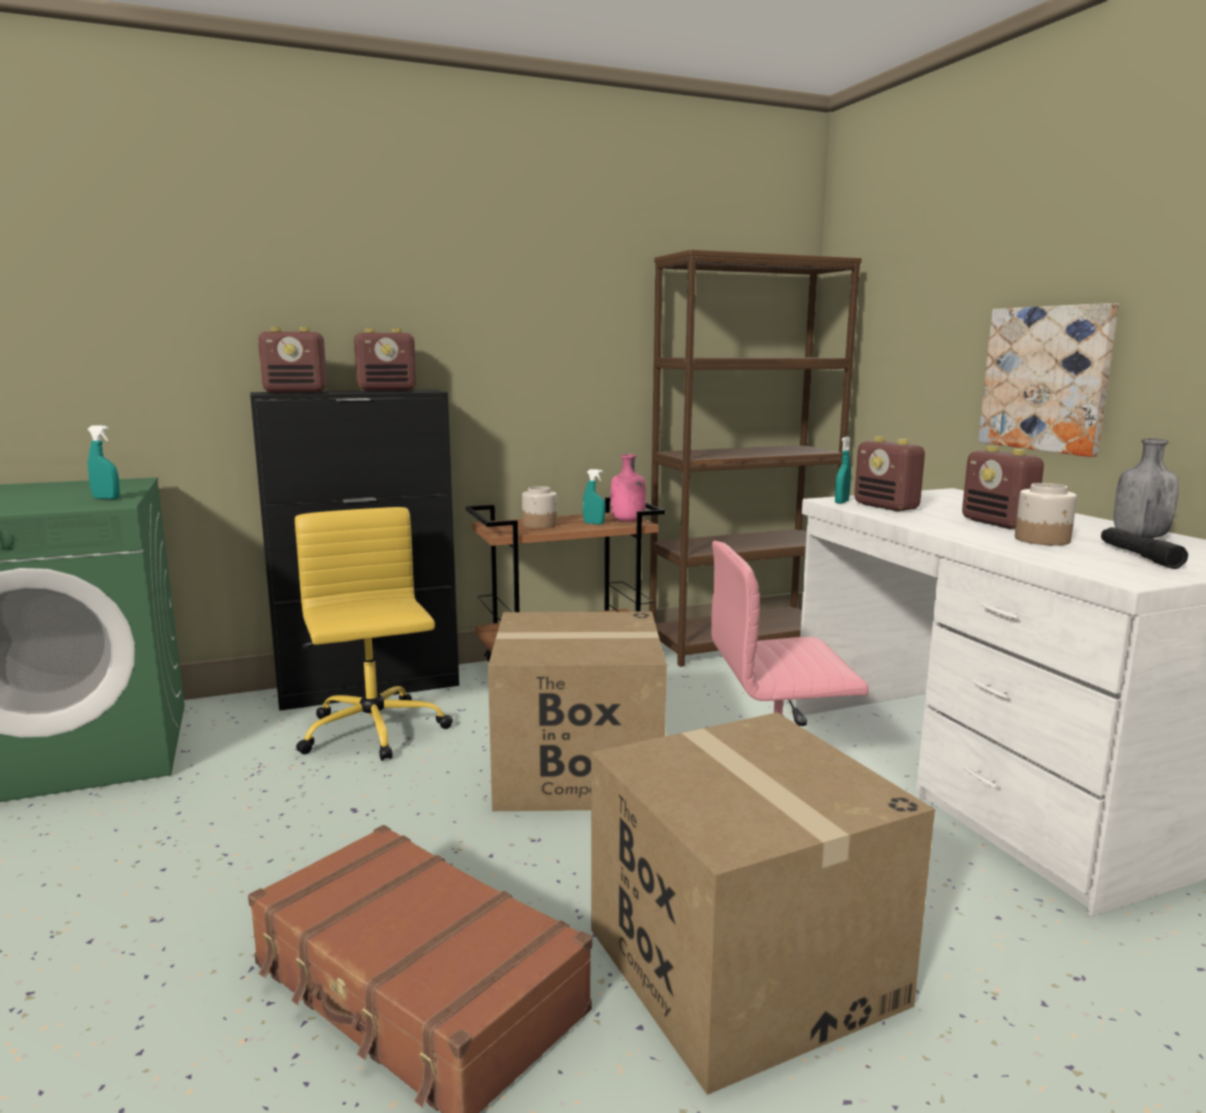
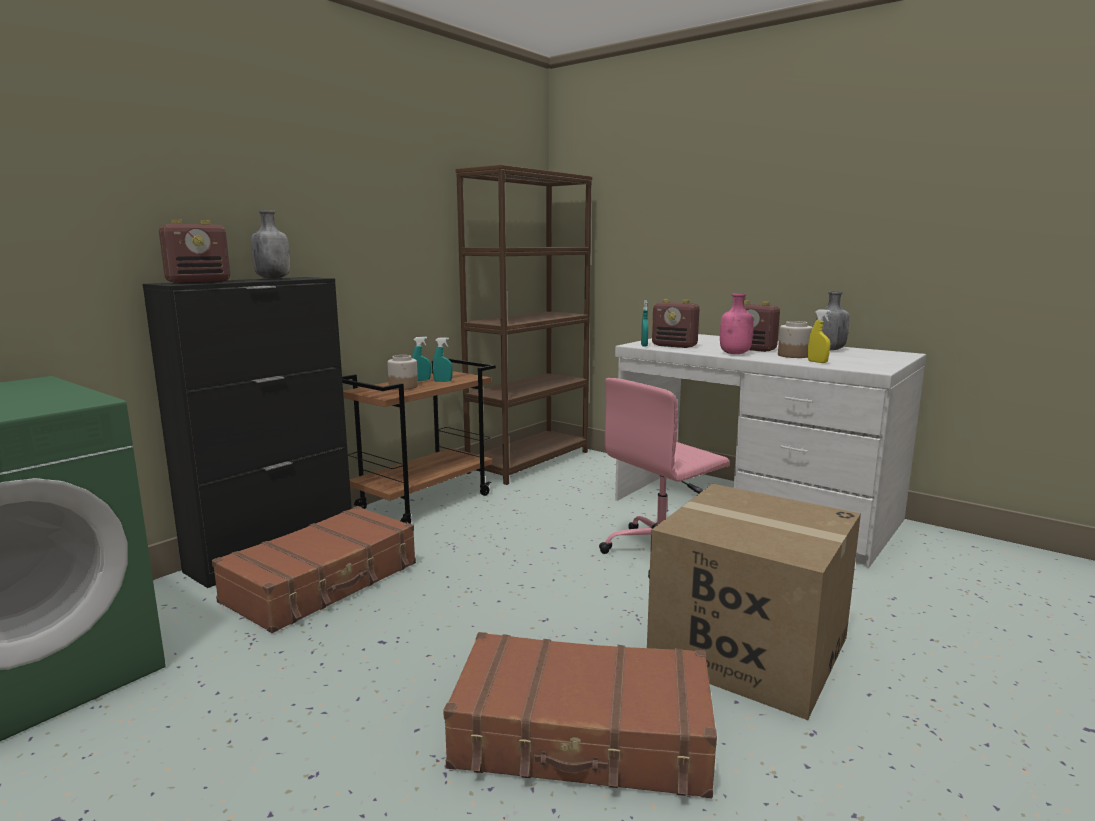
camera: 30 degrees left, 0 degrees up
turquoise spray bottle [88,425,120,499] -> turquoise spray bottle moved to [412,337,431,381]
yellow office chair [295,507,453,761] -> brown suitcase [212,506,416,633]
radio [354,328,416,391] -> grey bottle [251,210,290,279]
cardboard box [488,612,667,811] -> none
pink bottle [610,454,646,522] -> pink bottle moved to [720,293,754,354]
picture [978,303,1119,457] -> none
black flashlight [1101,527,1188,569] -> none
none -> yellow spray bottle [808,309,831,363]

